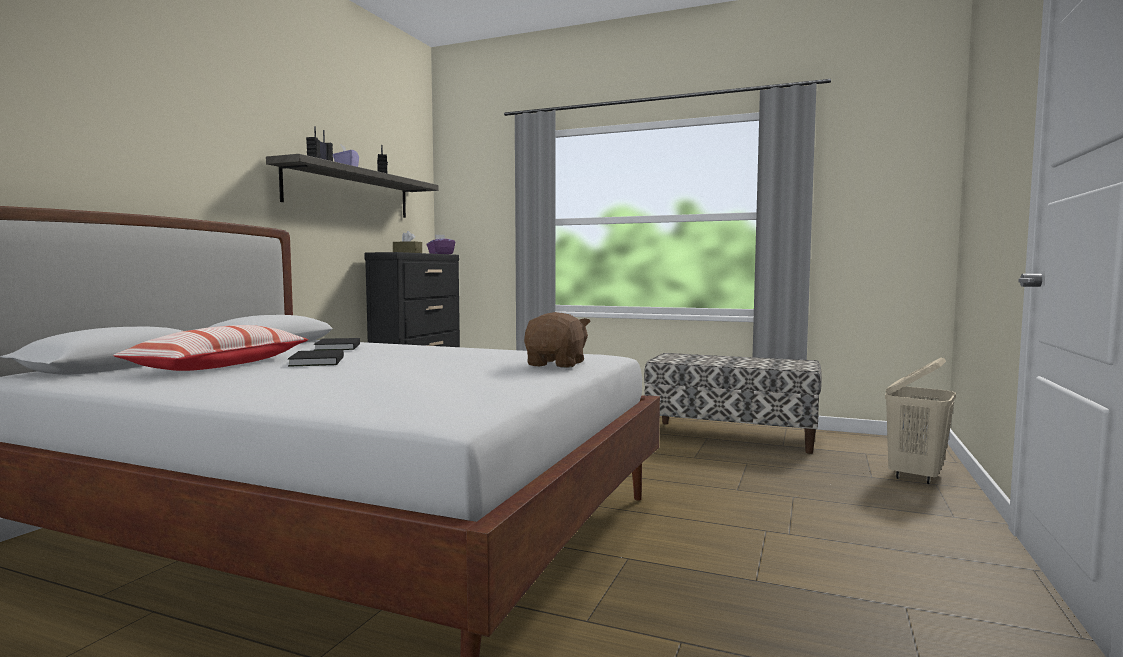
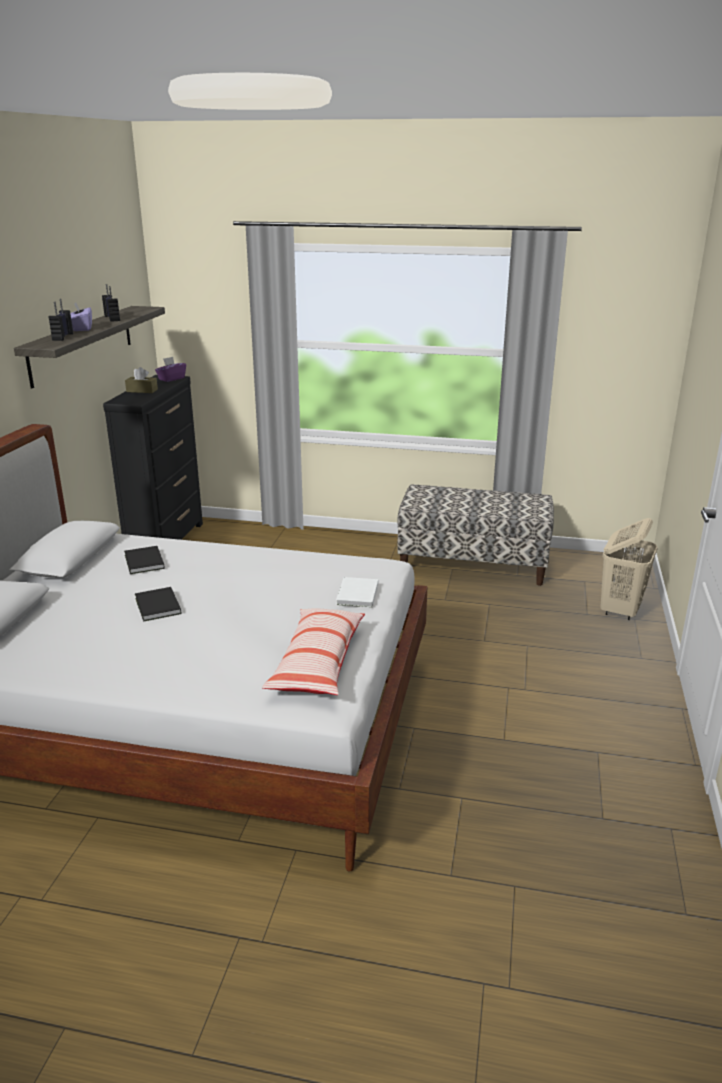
camera: 10 degrees left, 20 degrees up
pillow [113,325,308,371] -> pillow moved to [262,608,365,695]
brown plush toy [524,312,591,368] -> white book [336,577,378,607]

